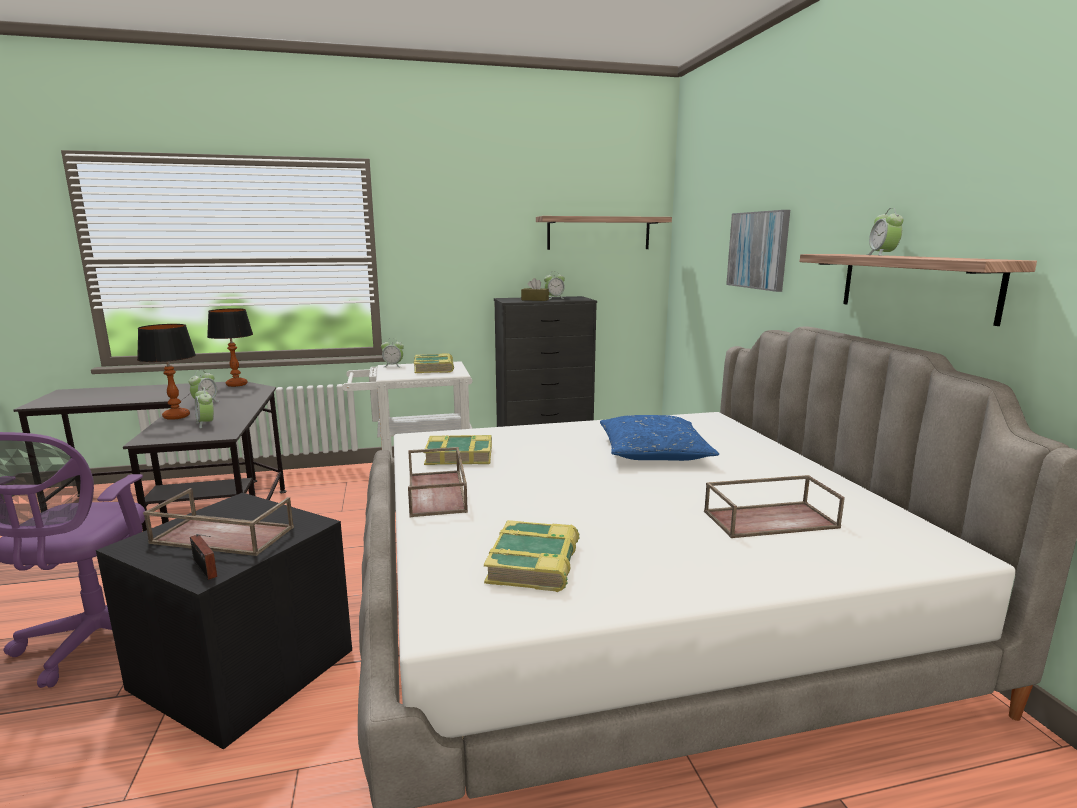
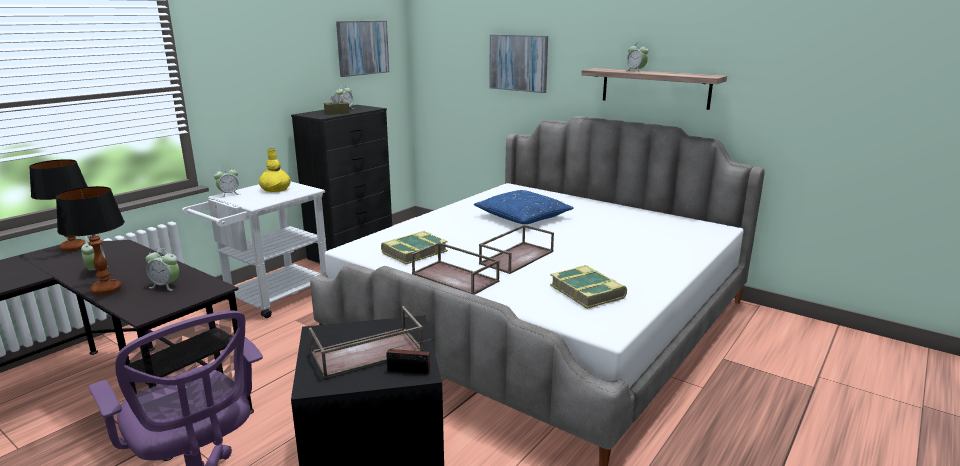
camera: 40 degrees left, 5 degrees up
book [414,353,454,373] -> yellow vase [259,148,291,192]
shelf [536,216,672,250] -> picture [336,21,389,77]
brown tray [704,475,845,538] -> brown tray moved to [479,225,554,274]

